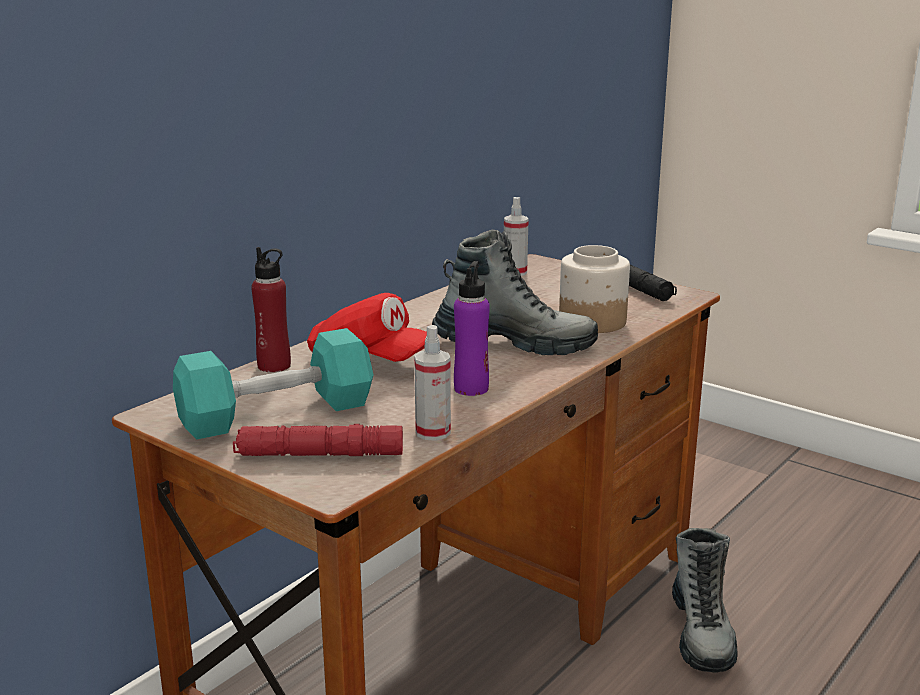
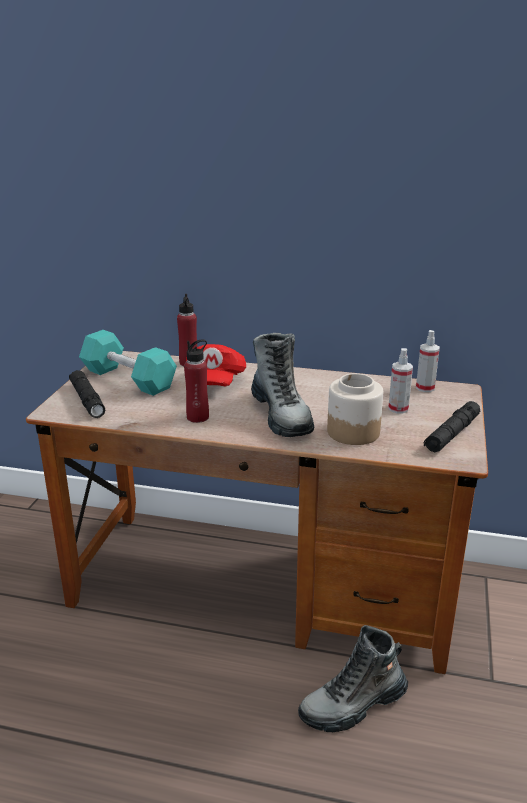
camera: 65 degrees right, 5 degrees up
red flashlight [233,424,403,456] -> black flashlight [69,370,105,418]
spray bottle [414,325,451,441] -> spray bottle moved to [388,348,413,413]
purple bottle [454,261,490,396] -> red bottle [184,339,209,423]

